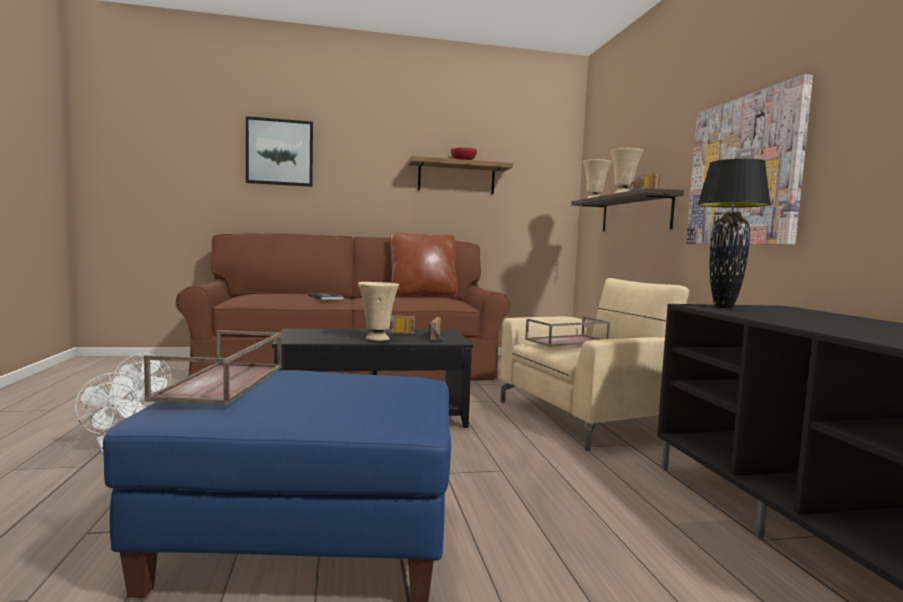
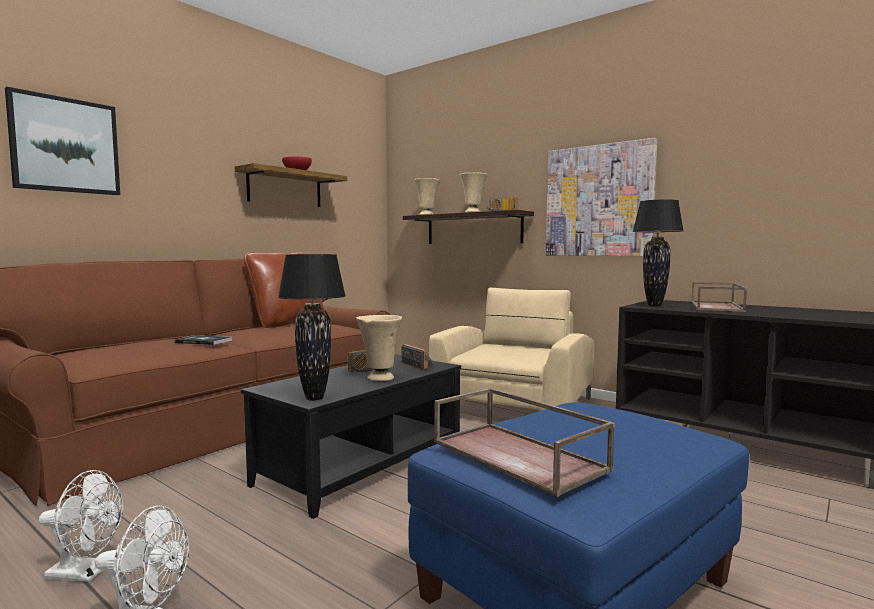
camera: 40 degrees left, 0 degrees up
brown tray [525,316,610,347] -> brown tray moved to [691,282,747,312]
none -> black table lamp [278,254,346,401]

